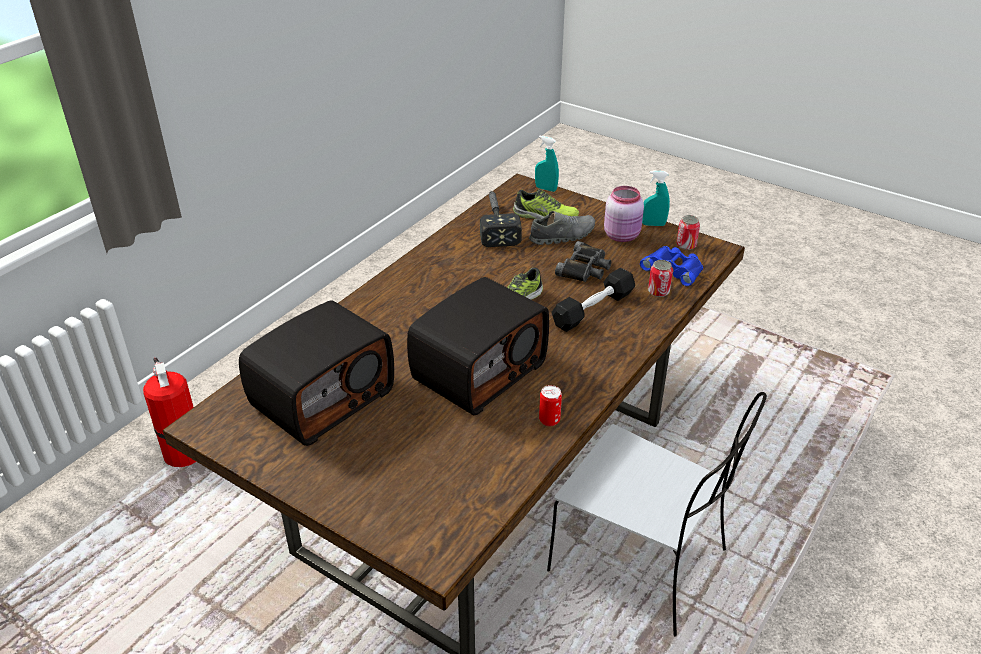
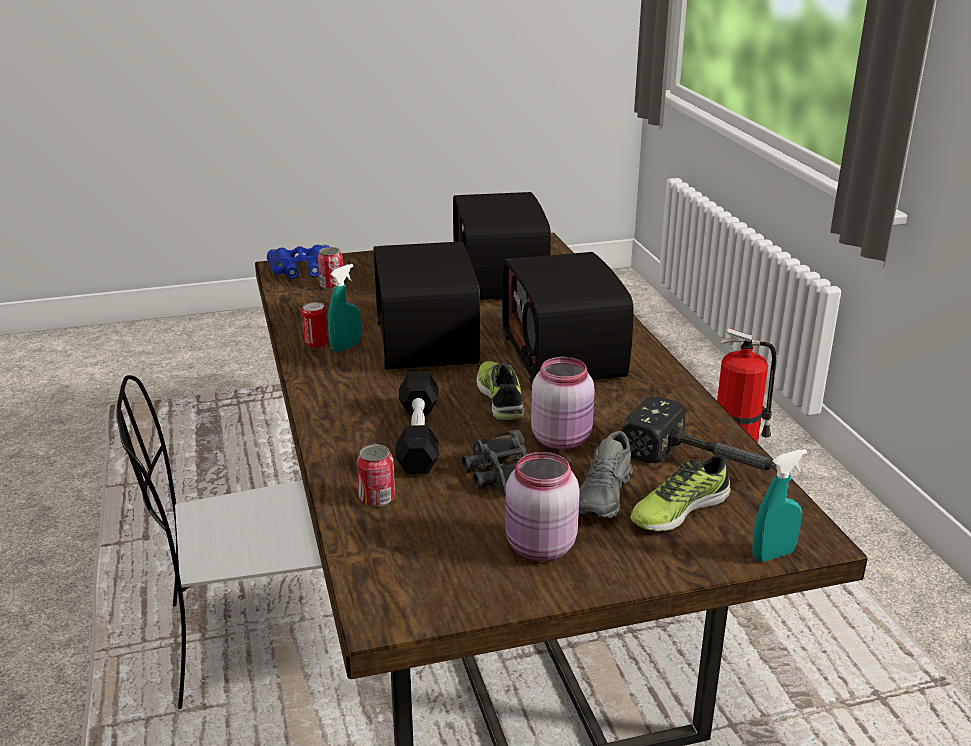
camera: 130 degrees right, 10 degrees down
blue binoculars [640,246,703,287] -> blue binoculars moved to [267,245,330,279]
turquoise spray bottle [642,170,670,226] -> turquoise spray bottle moved to [328,264,361,352]
can [676,215,700,250] -> can moved to [318,247,343,290]
none -> radio [502,252,634,384]
none -> pink jar [531,357,595,449]

